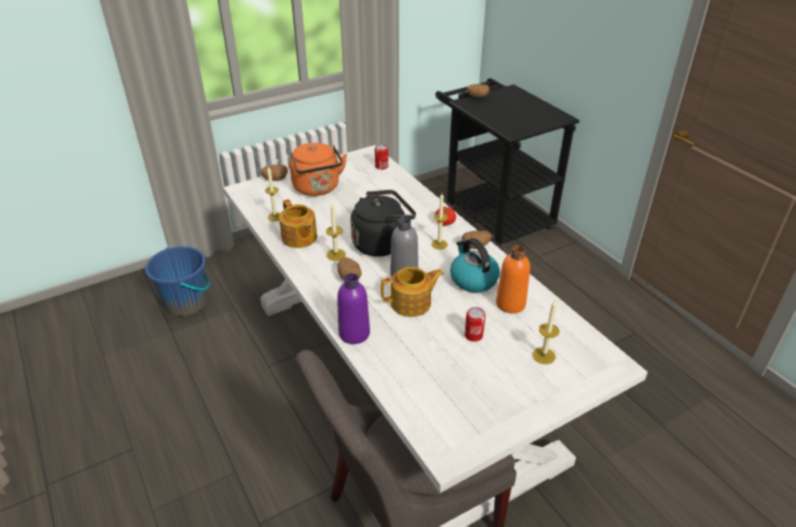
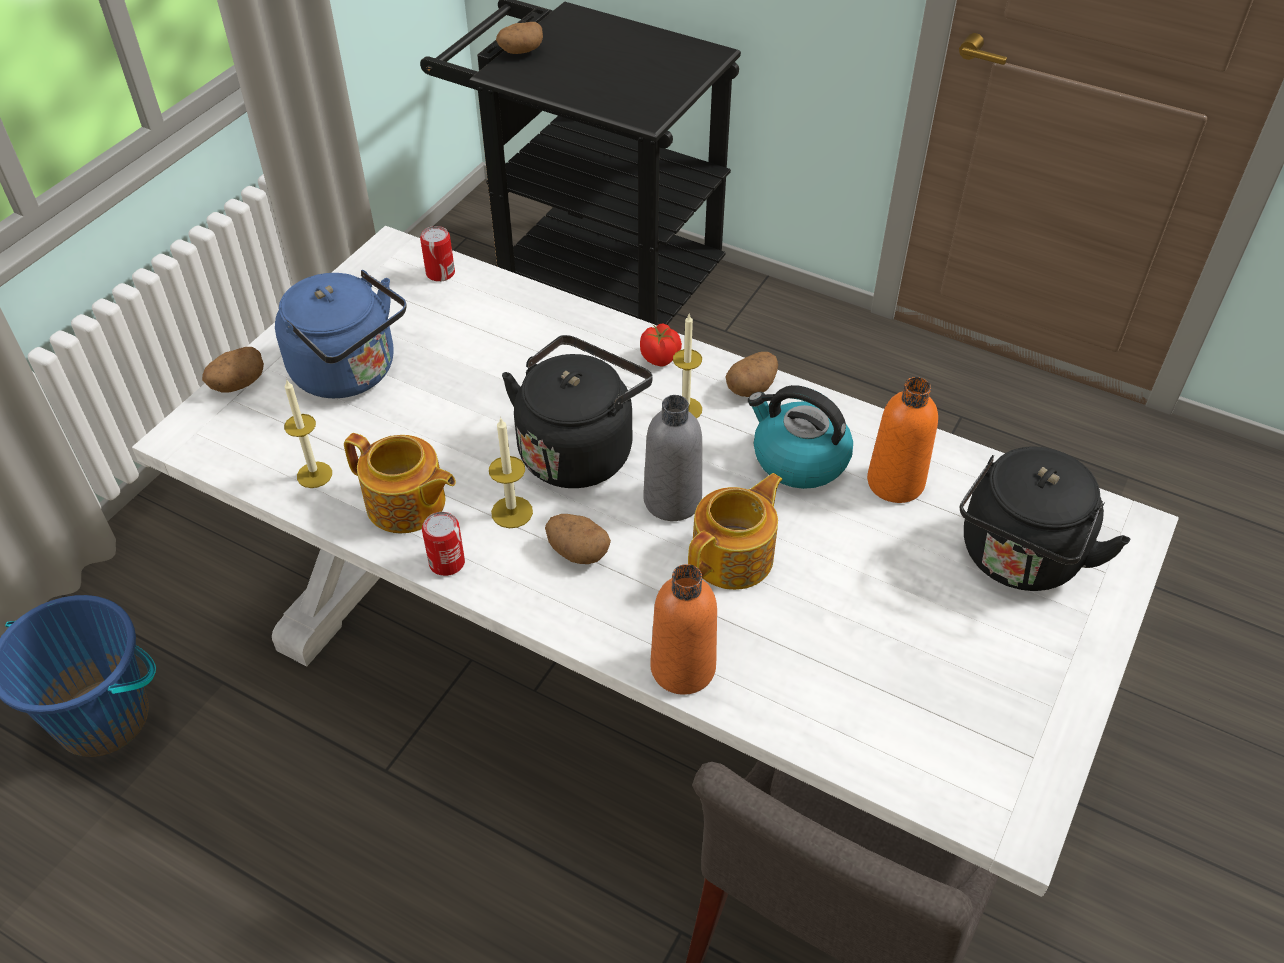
camera: 30 degrees left, 10 degrees up
orange kettle [290,143,347,196] -> blue kettle [275,270,407,398]
purple bottle [337,273,370,344] -> orange bottle [651,564,717,695]
can [465,307,486,342] -> can moved to [422,512,465,576]
candle [532,300,559,364] -> black kettle [960,447,1130,591]

